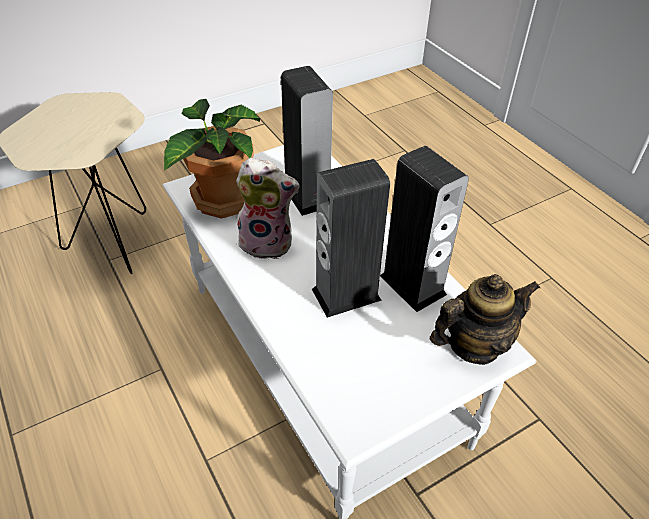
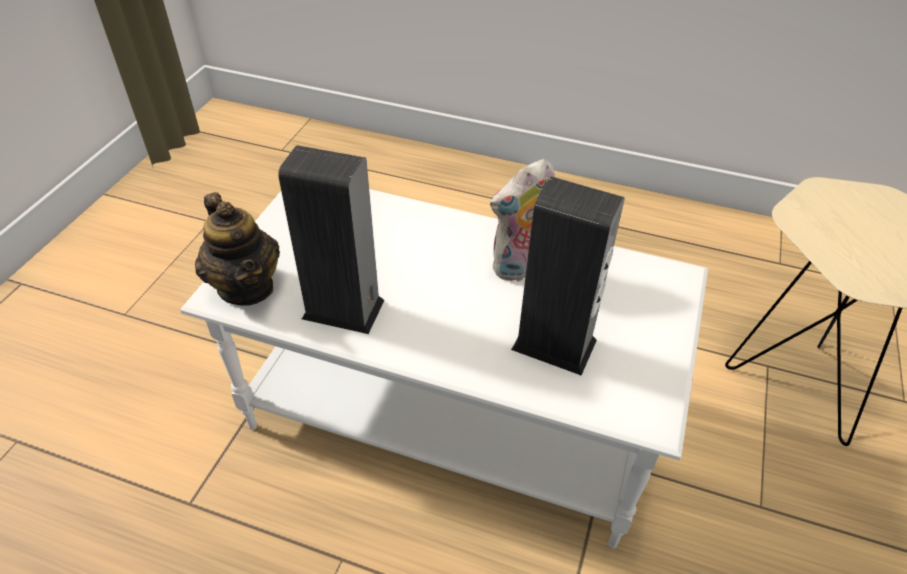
camera: 140 degrees right, 0 degrees up
potted plant [164,99,260,219] -> none
speaker [312,159,390,318] -> none
teapot [430,274,540,365] -> teapot turned 60 degrees counterclockwise [195,192,280,306]

